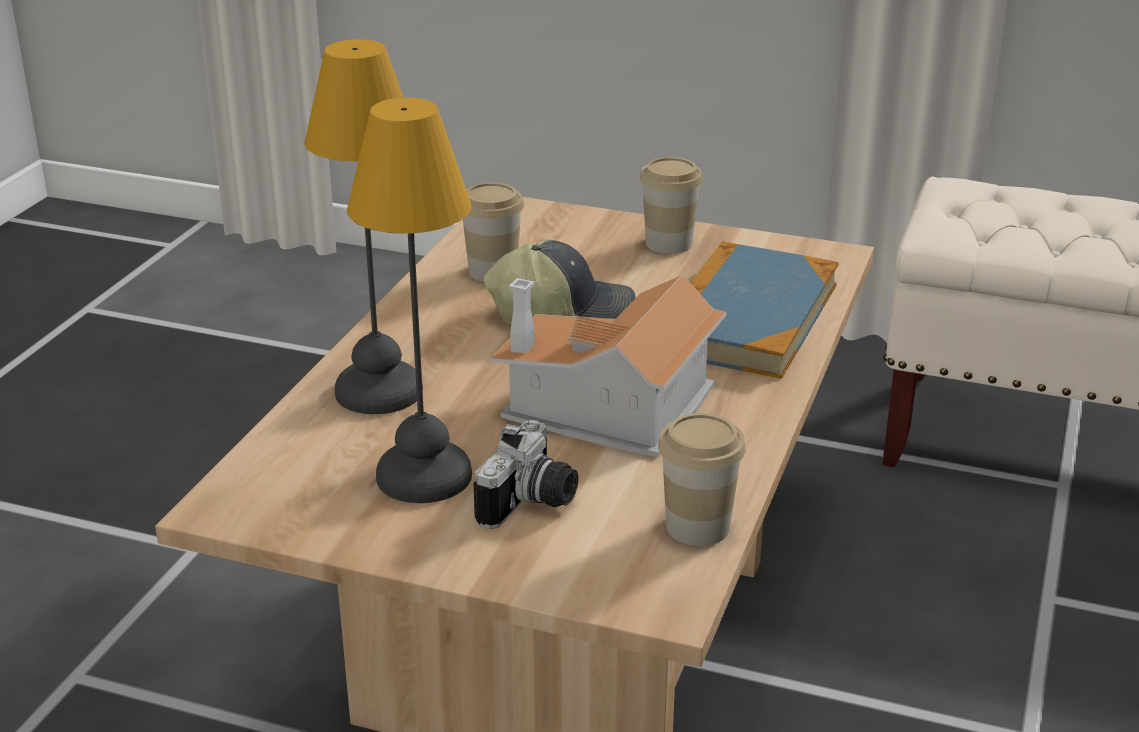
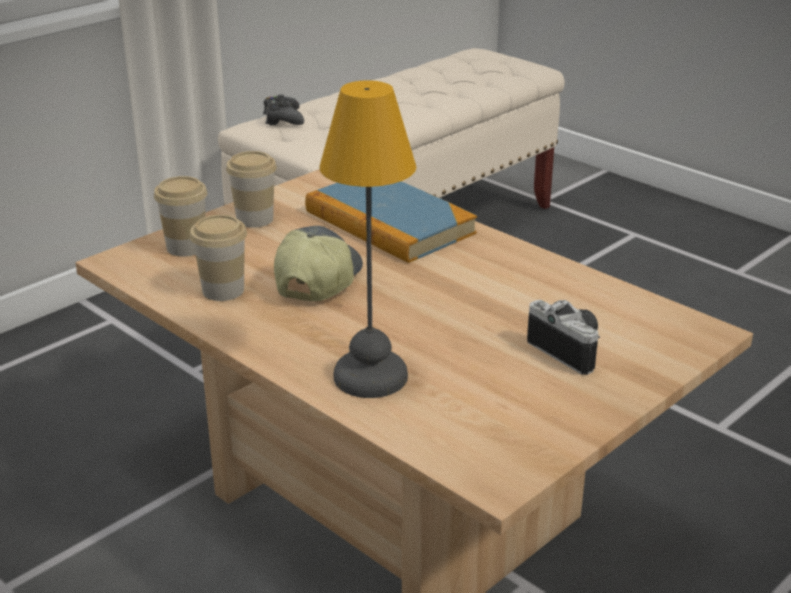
camera: 65 degrees left, 0 degrees up
table lamp [347,98,472,503] -> none
toy house [489,274,726,457] -> none
cup [658,413,746,546] -> cup moved to [154,176,207,257]
none -> black game controller [263,94,304,126]

